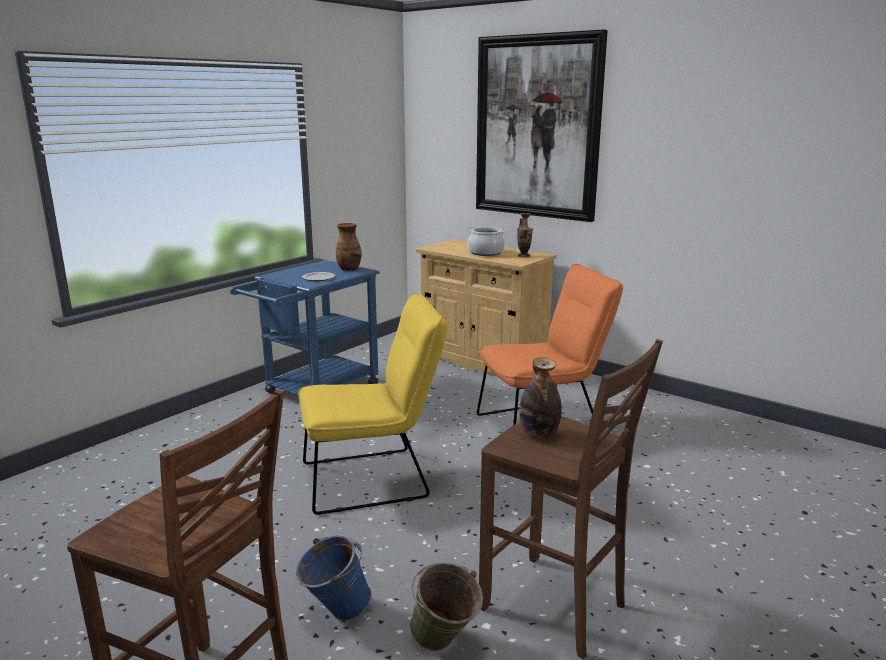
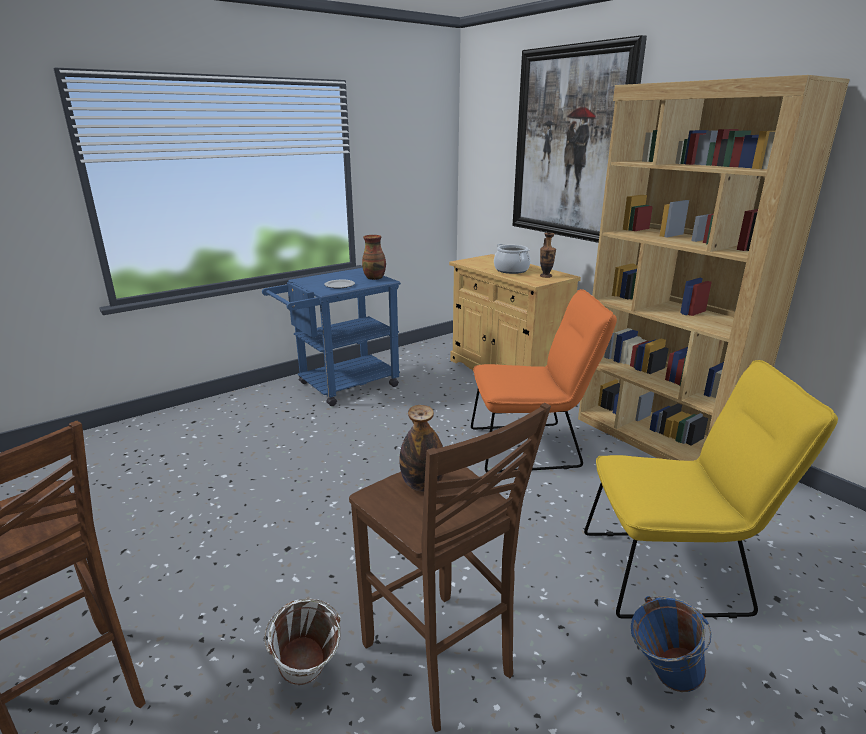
camera: 15 degrees right, 5 degrees up
blue bucket [296,535,372,621] -> blue bucket moved to [631,596,711,692]
yellow chair [298,293,447,515] -> yellow chair moved to [584,360,838,619]
green bucket [410,562,483,651] -> white bucket [264,599,341,685]
none -> brown bookcase [578,75,850,461]

